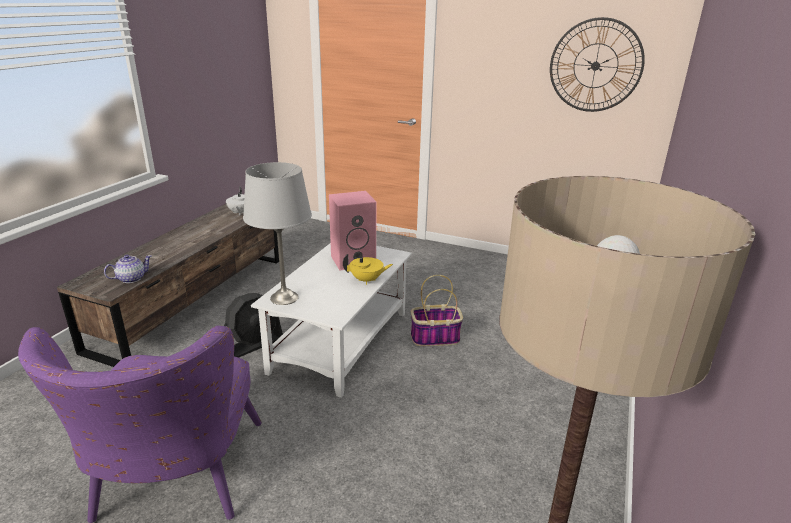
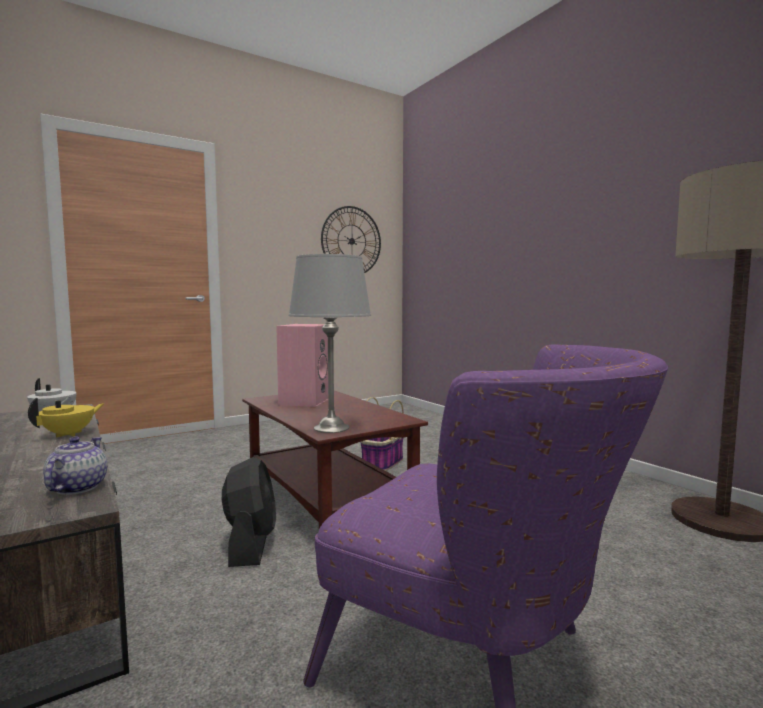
camera: 55 degrees left, 20 degrees down
white coffee table [251,243,412,398] -> brown coffee table [242,390,428,528]
yellow teapot [343,254,393,285] -> yellow teapot moved to [28,398,104,437]

